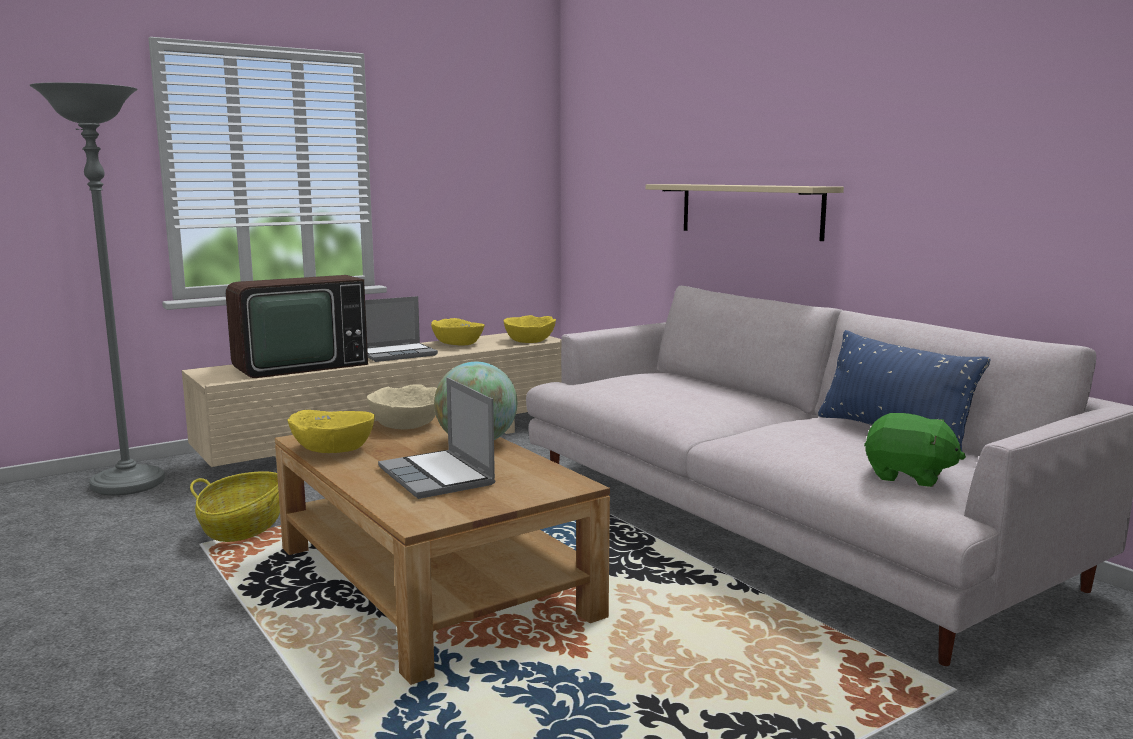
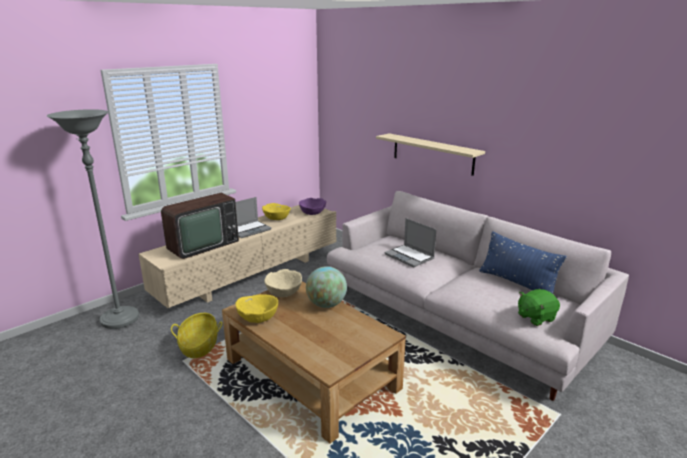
camera: 10 degrees left, 10 degrees up
laptop [378,377,496,499] -> laptop moved to [385,218,436,267]
yellow bowl [504,315,556,343] -> purple bowl [299,198,326,215]
green plush toy [864,413,966,487] -> green plush toy turned 135 degrees clockwise [518,289,560,326]

